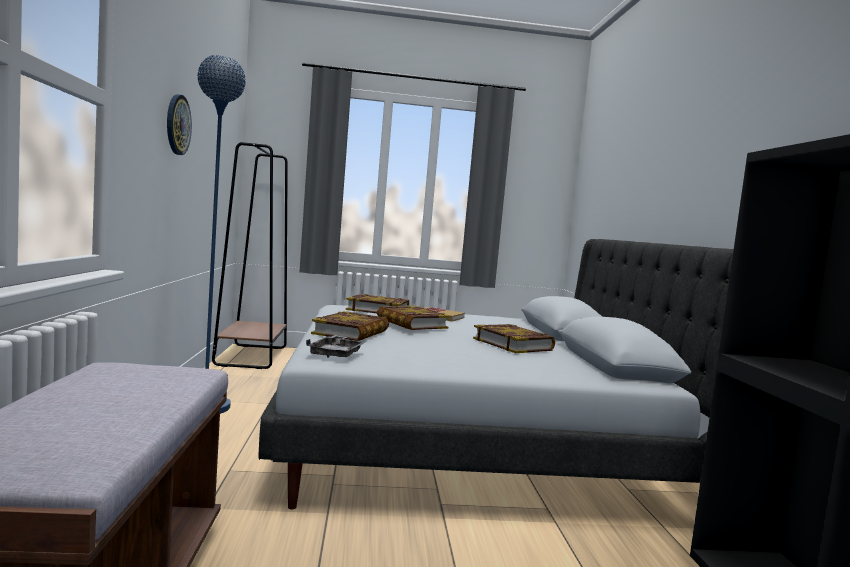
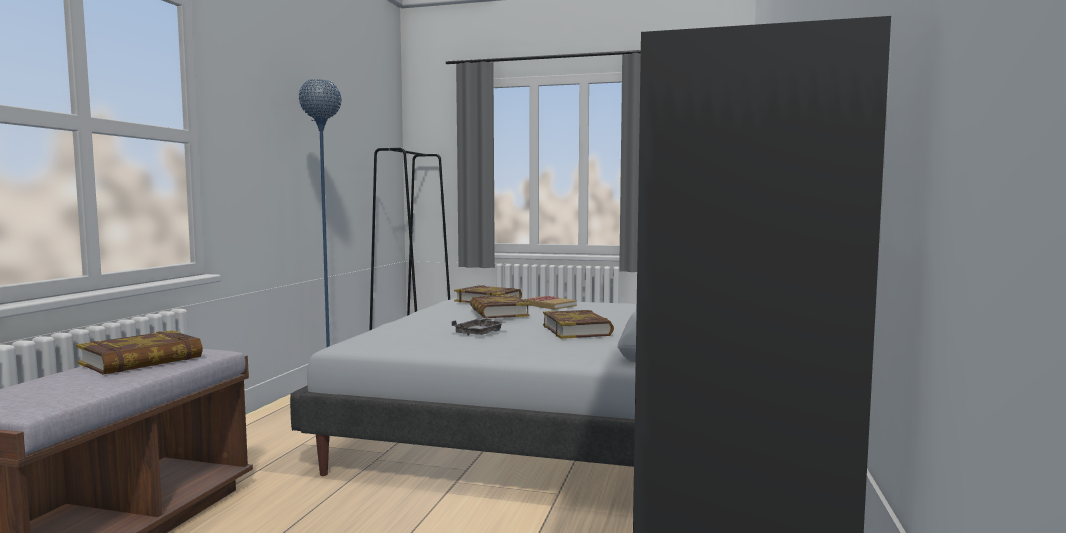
camera: 20 degrees right, 0 degrees up
wall clock [167,94,192,155] -> none
grey tray [306,335,366,358] -> grey tray moved to [451,317,505,336]
book [311,311,389,341] -> book moved to [76,330,203,375]

